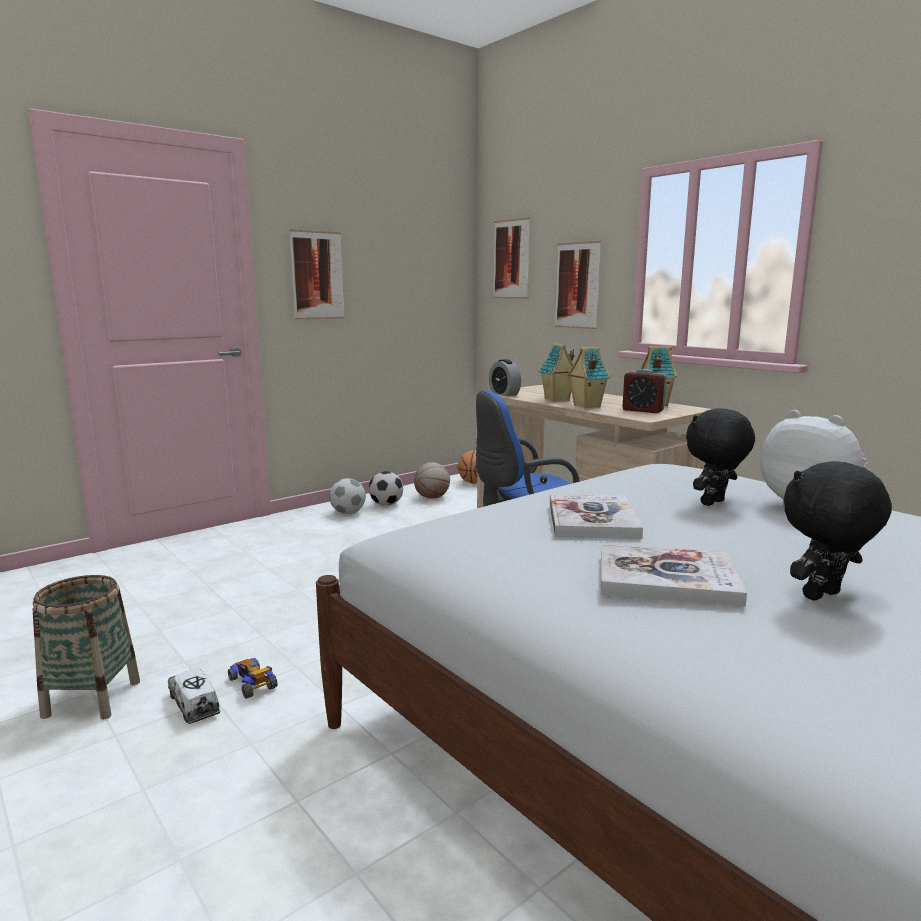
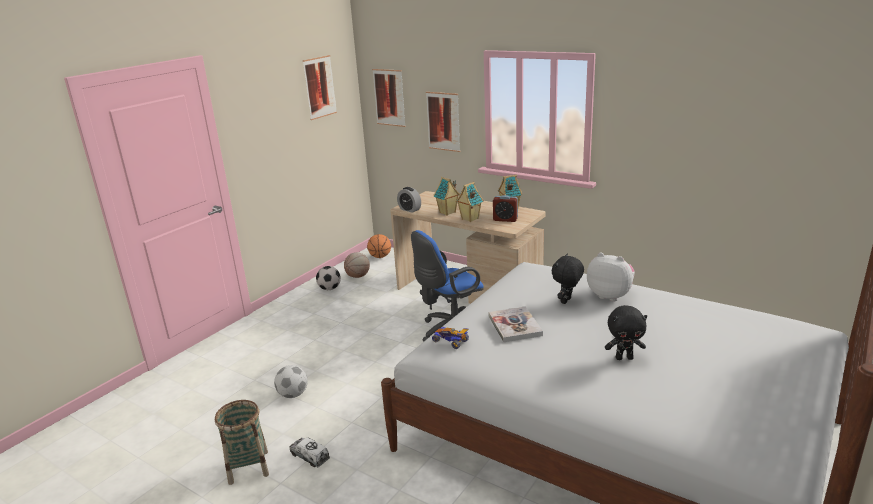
camera: 15 degrees left, 10 degrees up
toy car [228,658,278,699] -> toy car moved to [432,327,469,349]
picture [289,229,345,320] -> picture moved to [303,55,337,120]
football [329,478,366,514] -> football moved to [274,365,308,398]
book [601,544,747,607] -> none
black plush toy [783,461,892,601] -> black plush toy turned 135 degrees counterclockwise [605,305,647,360]

